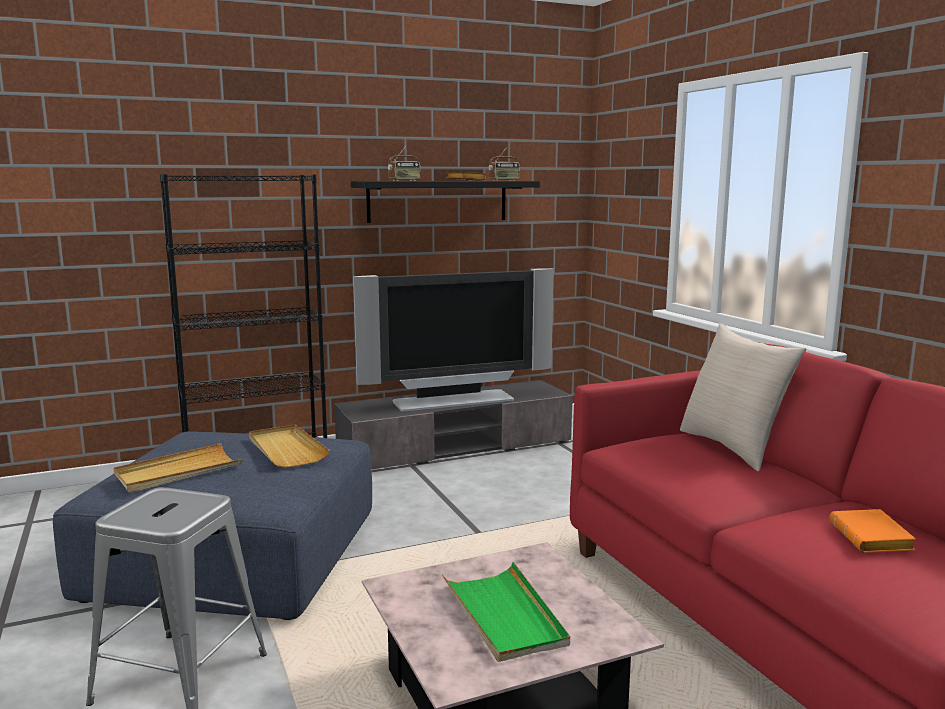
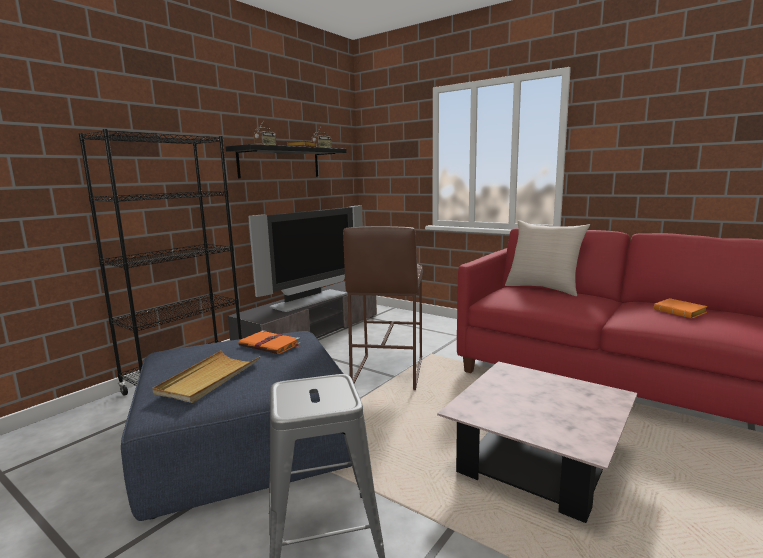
camera: 30 degrees left, 0 degrees up
beige tray [249,425,330,468] -> orange book [238,330,301,354]
green tray [442,562,570,662] -> none
none -> brown stool [343,226,423,390]

